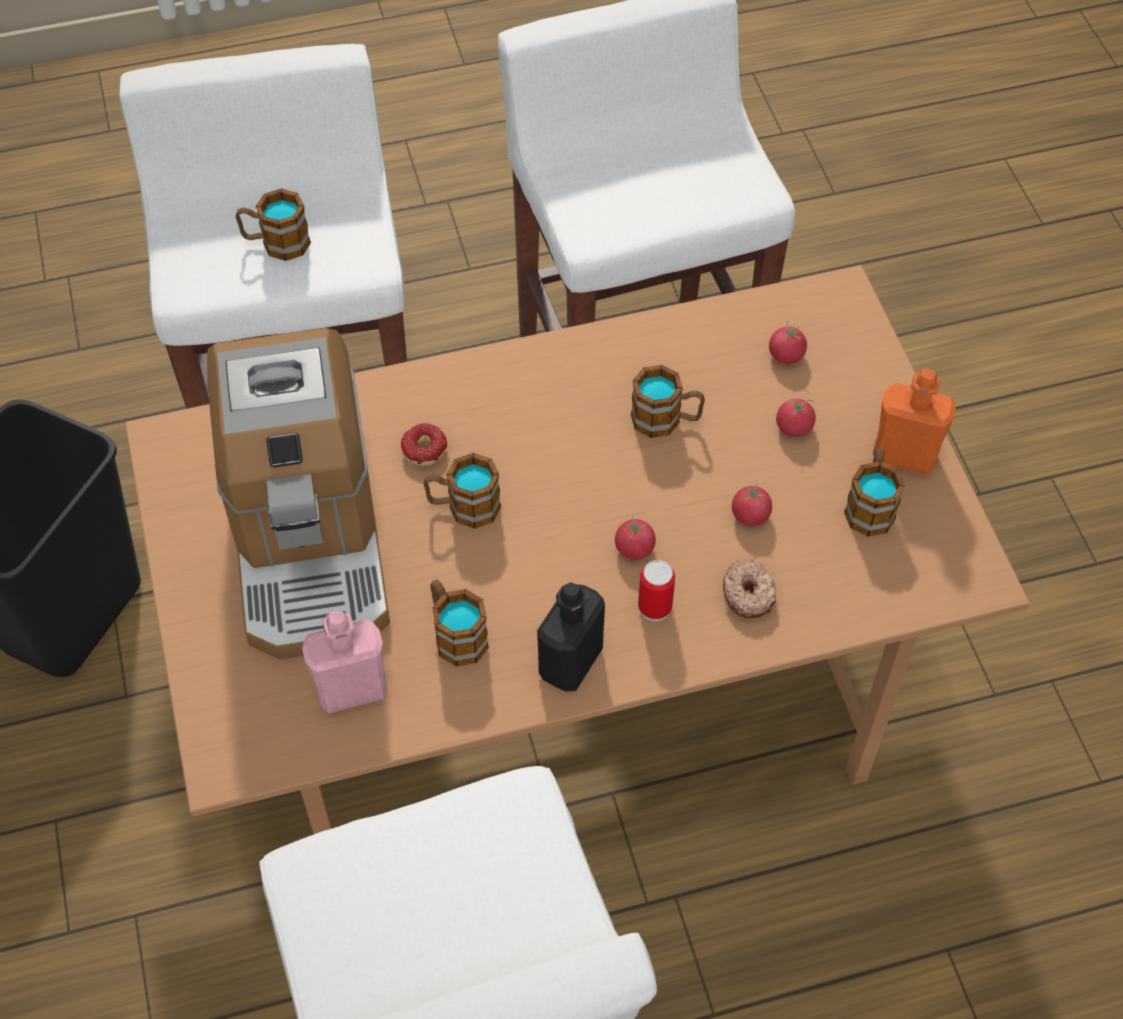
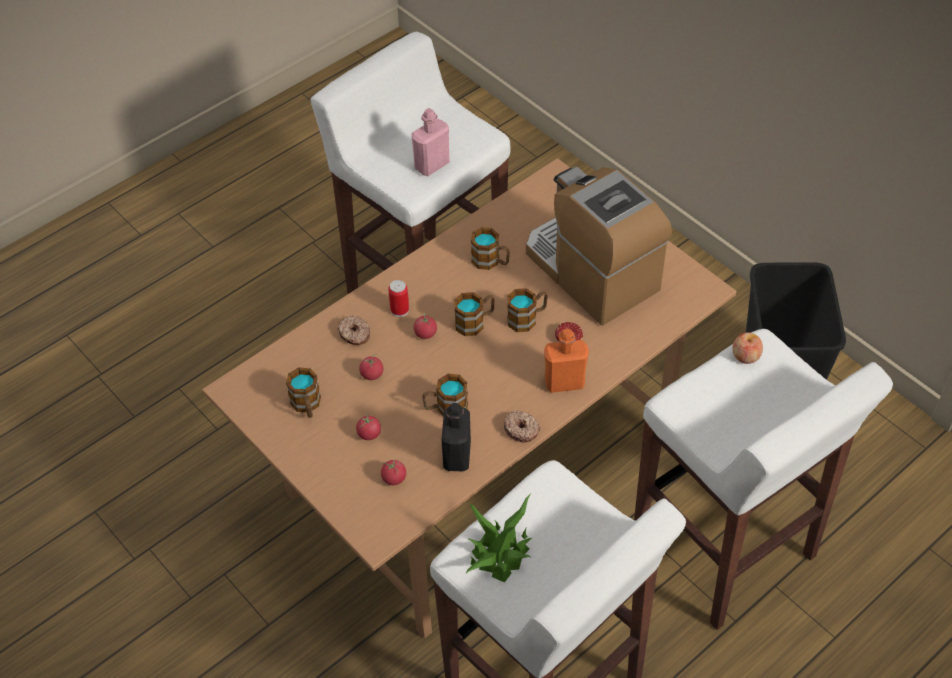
camera: 155 degrees right, 5 degrees down
mug [236,188,311,261] -> mug moved to [454,292,495,336]
pink bottle [302,611,387,713] -> pink bottle moved to [411,108,450,176]
black bottle [537,582,605,692] -> black bottle moved to [441,403,471,472]
orange bottle [873,368,956,475] -> orange bottle moved to [544,329,589,393]
none -> potted plant [466,493,532,583]
none -> donut [504,411,540,443]
none -> apple [732,332,763,364]

